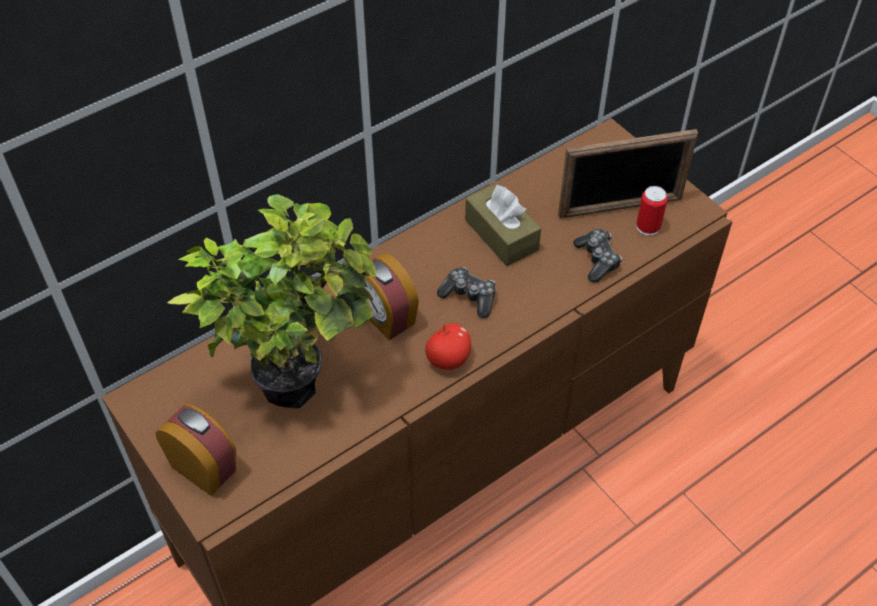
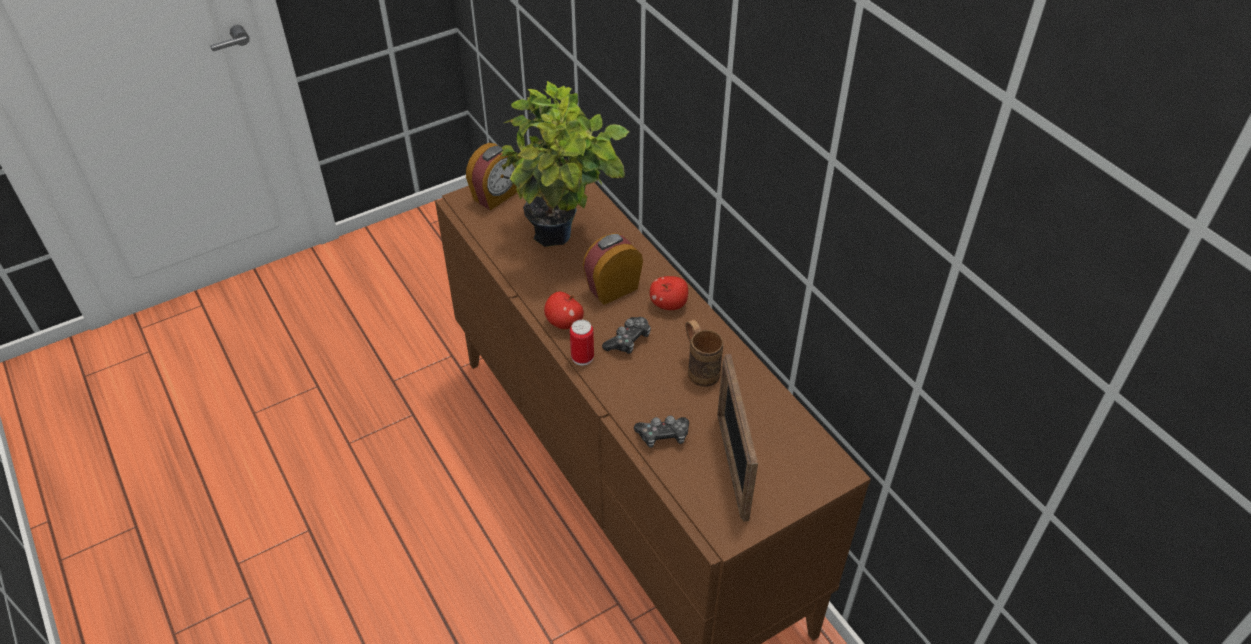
camera: 95 degrees right, 5 degrees down
brown tissue box [465,183,541,266] -> brown mug [685,319,723,387]
can [636,186,668,236] -> can moved to [570,320,594,366]
none -> apple [650,276,688,310]

